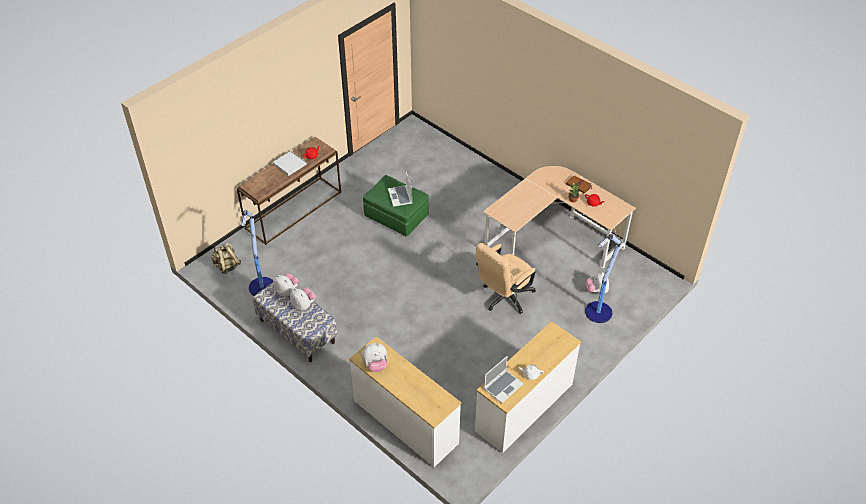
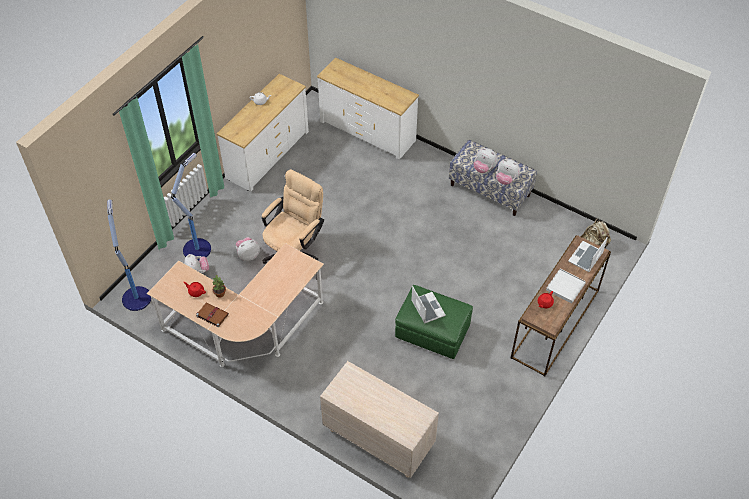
camera: 170 degrees right, 5 degrees up
floor lamp [241,210,273,296] -> floor lamp moved to [107,200,151,311]
plush toy [361,343,387,372] -> plush toy moved to [236,237,260,261]
laptop [484,356,523,403] -> laptop moved to [568,237,608,272]
none -> beige dresser [320,361,439,478]

